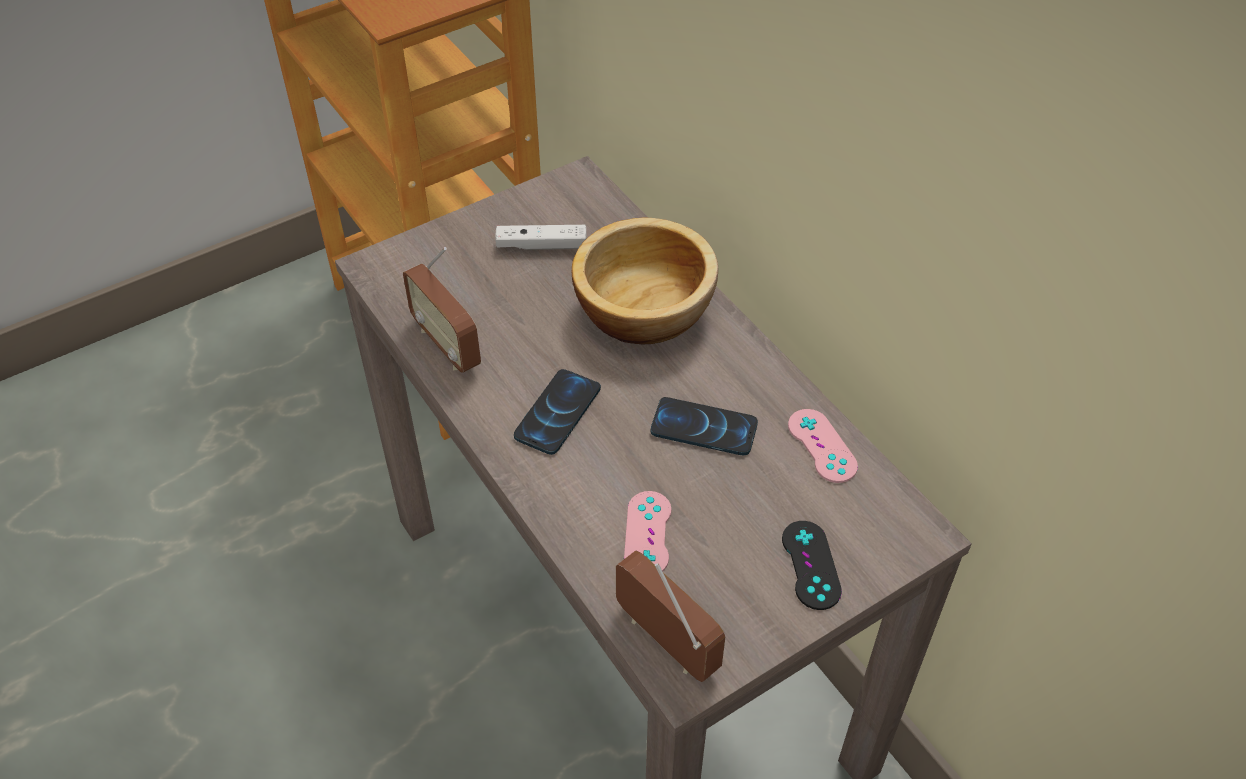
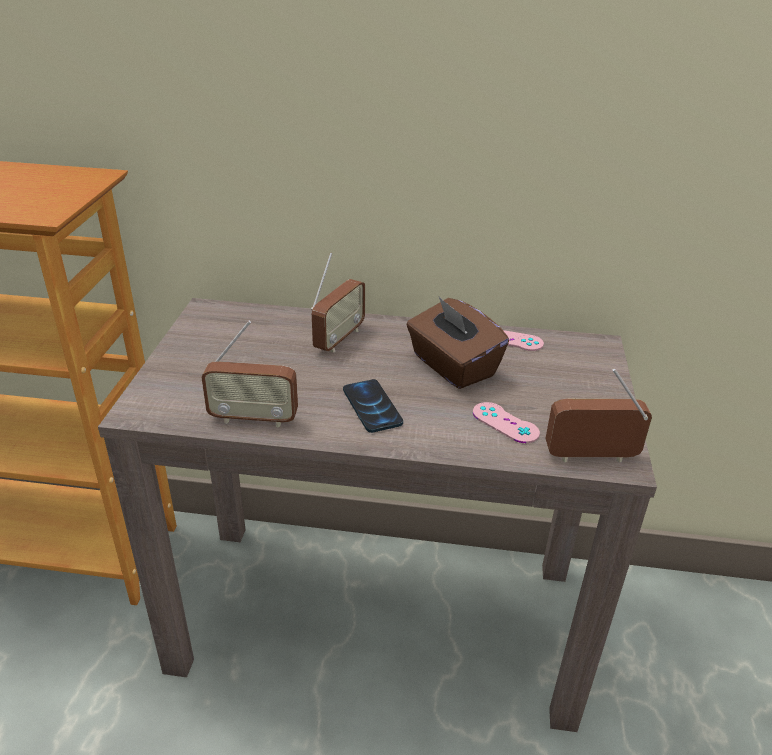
camera: 50 degrees left, 15 degrees down
white game controller [495,225,586,250] -> none
bowl [571,218,718,345] -> radio [311,253,365,353]
phone [651,397,758,455] -> brown tissue box [406,297,509,389]
black game controller [782,521,842,610] -> none

